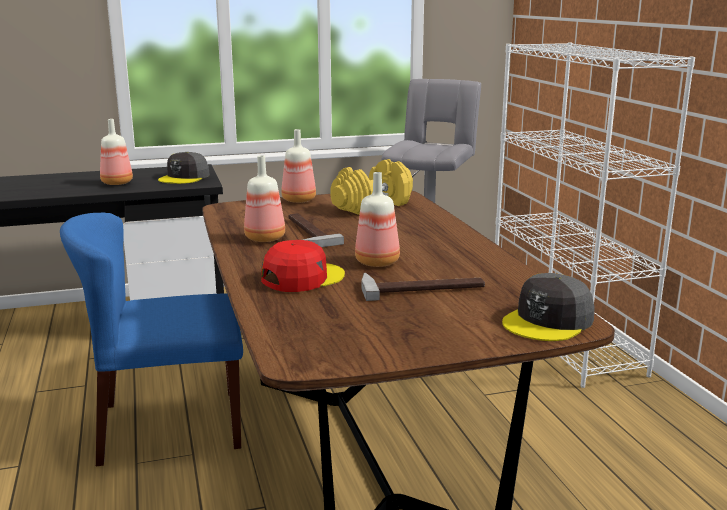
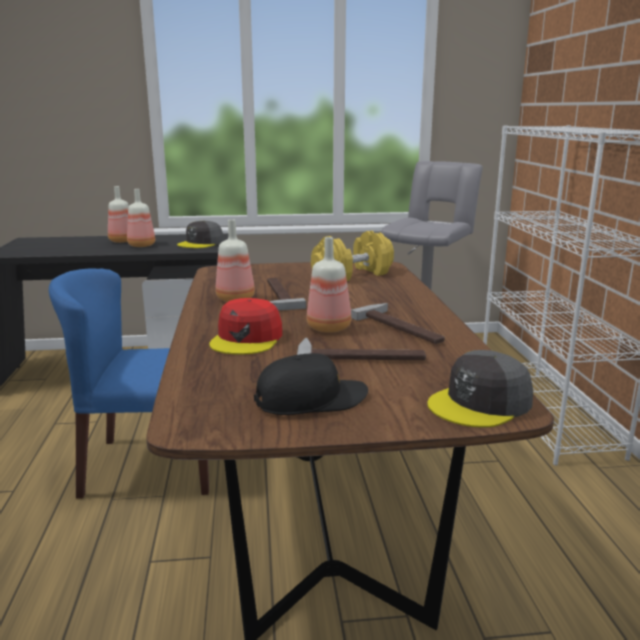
camera: 10 degrees right, 0 degrees up
red cap [261,240,345,292] -> red cap turned 135 degrees clockwise [209,298,282,355]
bottle [281,129,316,203] -> bottle moved to [108,186,129,243]
none -> black cap [254,353,368,415]
none -> hammer [351,303,445,344]

